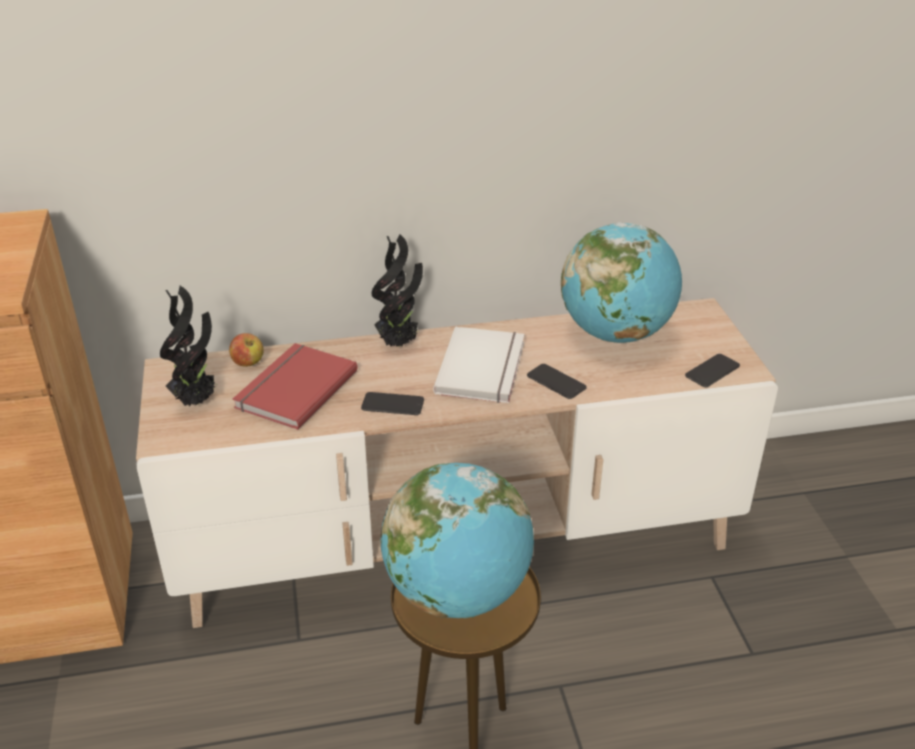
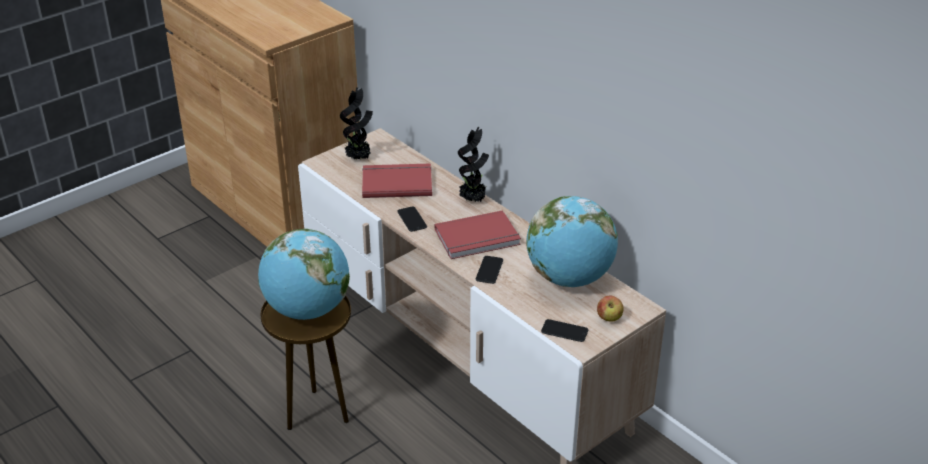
camera: 60 degrees right, 0 degrees up
apple [229,333,264,367] -> apple moved to [597,296,624,322]
white book [433,327,524,403] -> red book [434,210,521,259]

